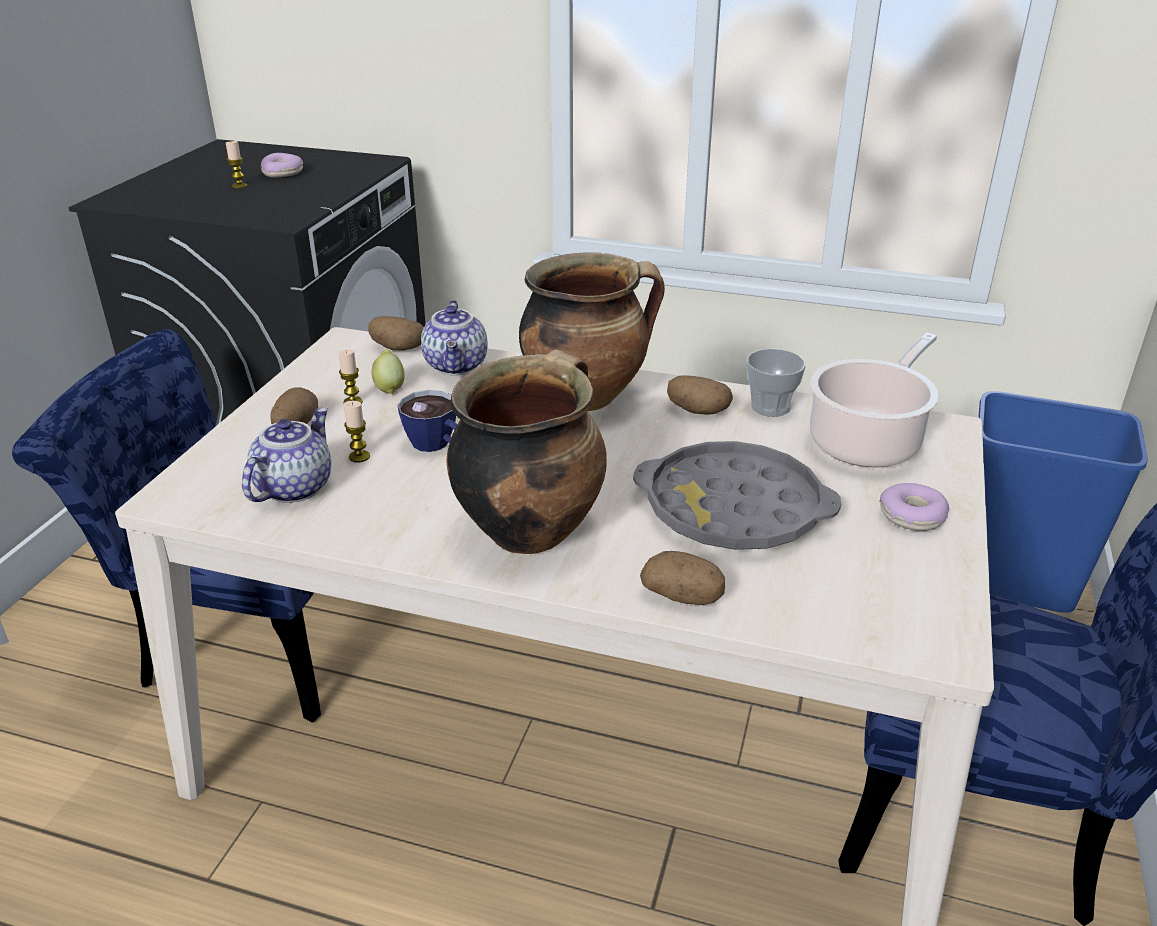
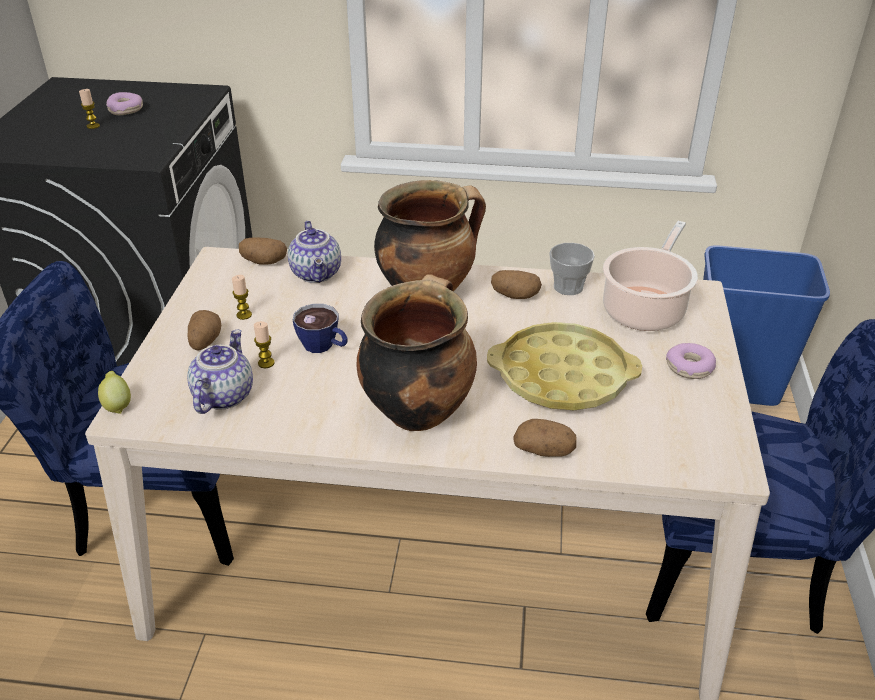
camera: 10 degrees left, 5 degrees up
lemon [372,349,404,394] -> lemon moved to [98,371,131,414]
grey tray [633,441,841,550] -> yellow tray [487,322,642,410]

